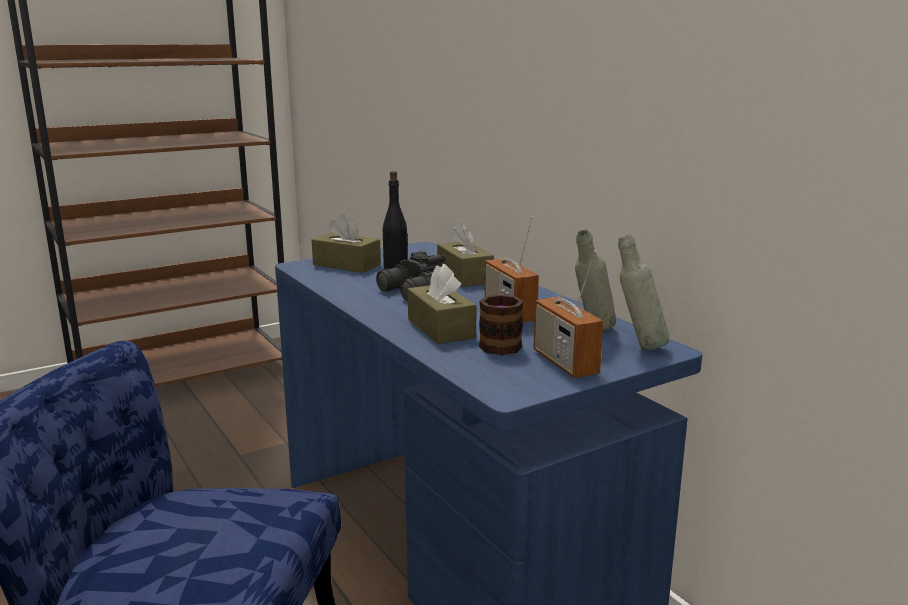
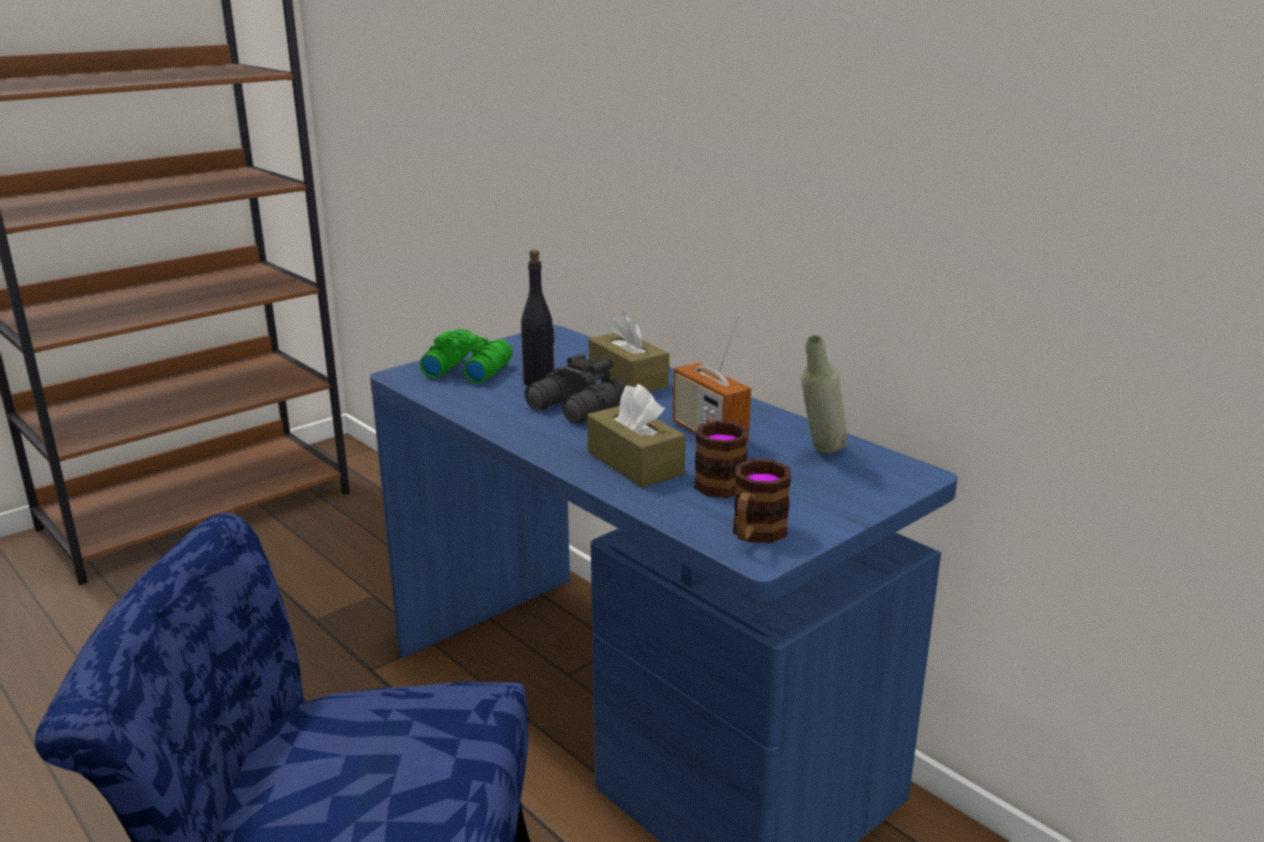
camera: 10 degrees left, 5 degrees up
brown tissue box [312,214,381,273] -> green binoculars [420,329,512,383]
radio [533,250,603,378] -> none
grey bottle [618,235,670,350] -> none
none -> mug [733,459,791,543]

